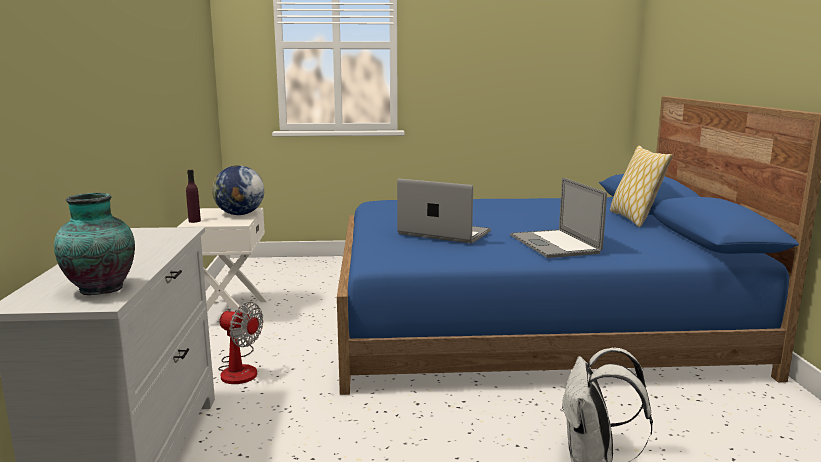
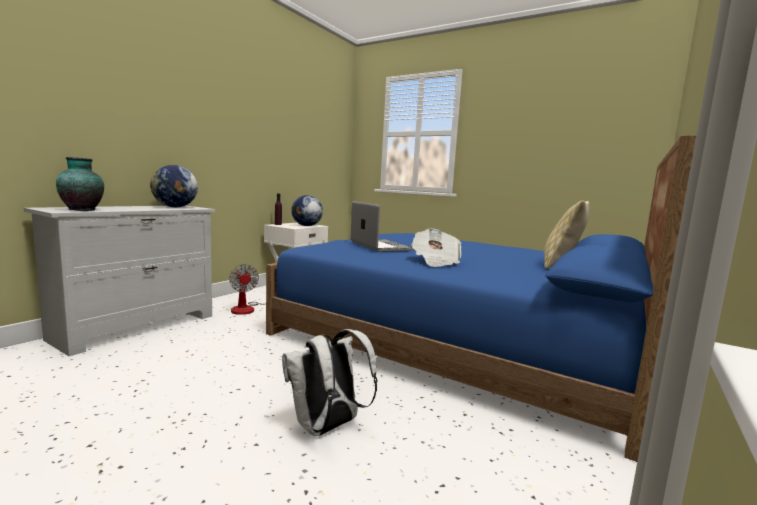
camera: 35 degrees right, 5 degrees down
laptop [510,177,607,258] -> newspaper [411,228,461,267]
none -> globe [150,165,198,207]

